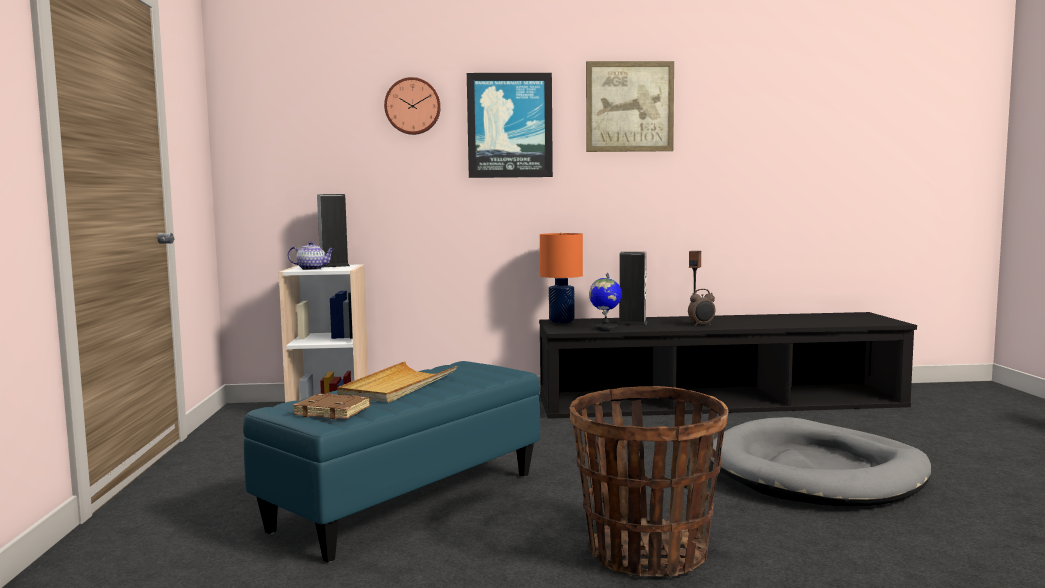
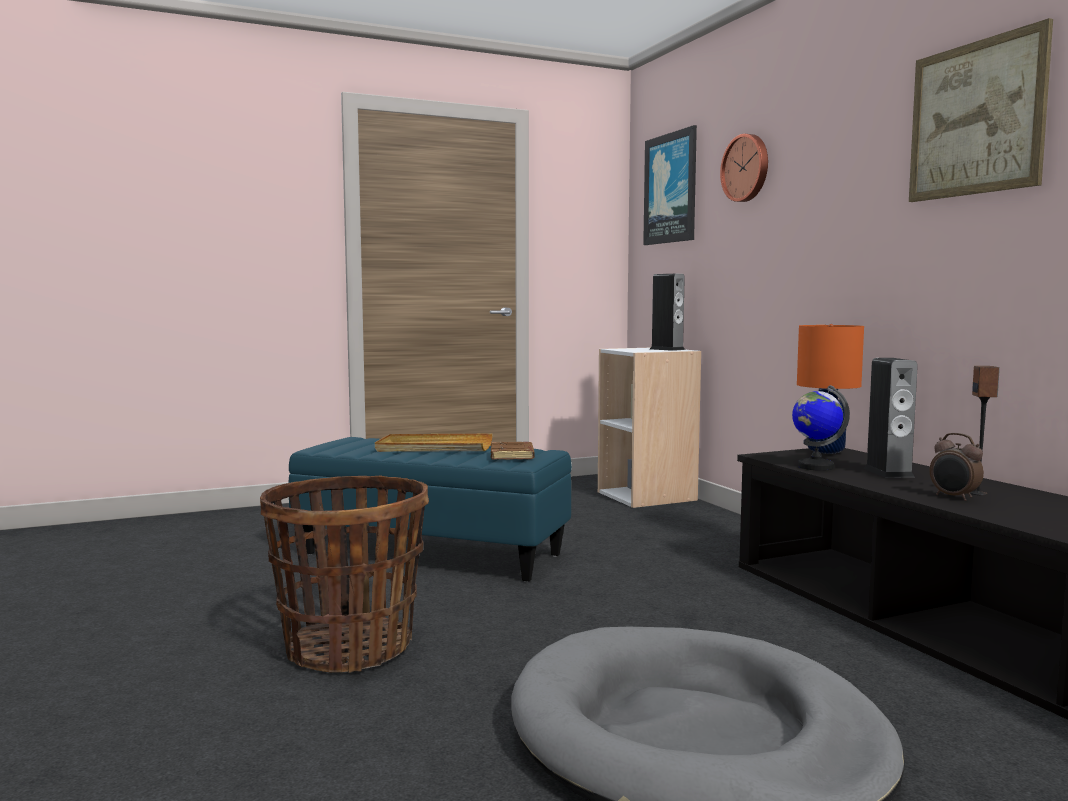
camera: 70 degrees right, 0 degrees up
teapot [288,241,335,270] -> none
brown book [293,394,371,419] -> brown book moved to [491,441,535,460]
picture [467,73,553,178] -> picture moved to [643,125,697,245]

